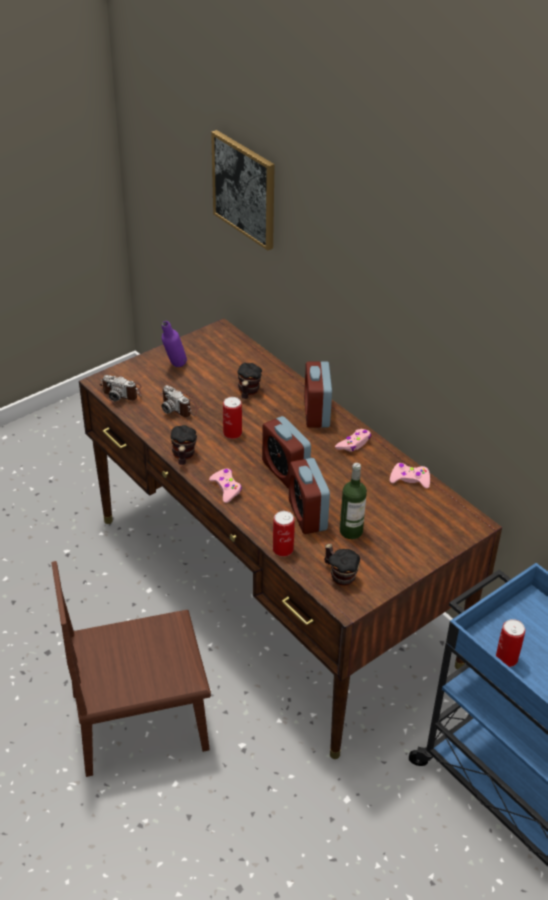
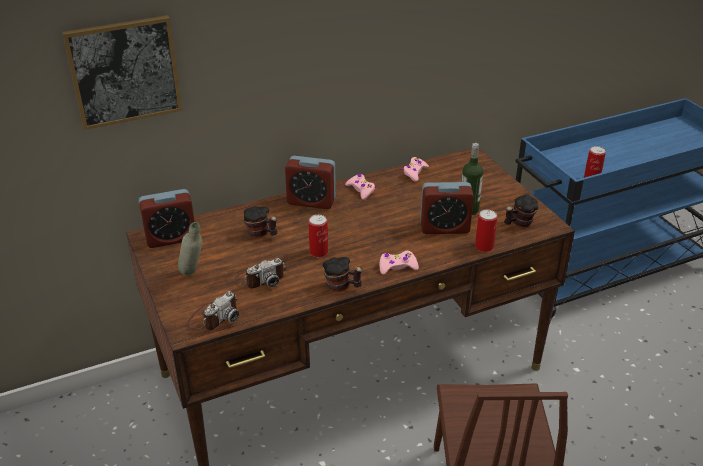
camera: 75 degrees left, 5 degrees down
purple bottle [162,321,187,367] -> grey bottle [178,222,202,276]
alarm clock [262,416,311,489] -> alarm clock moved to [138,189,195,248]

